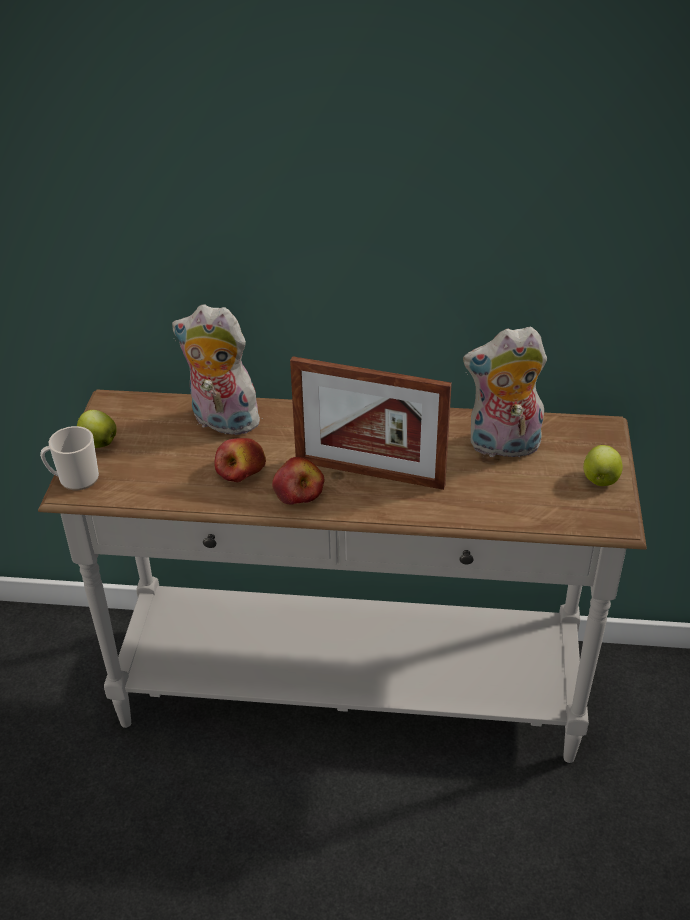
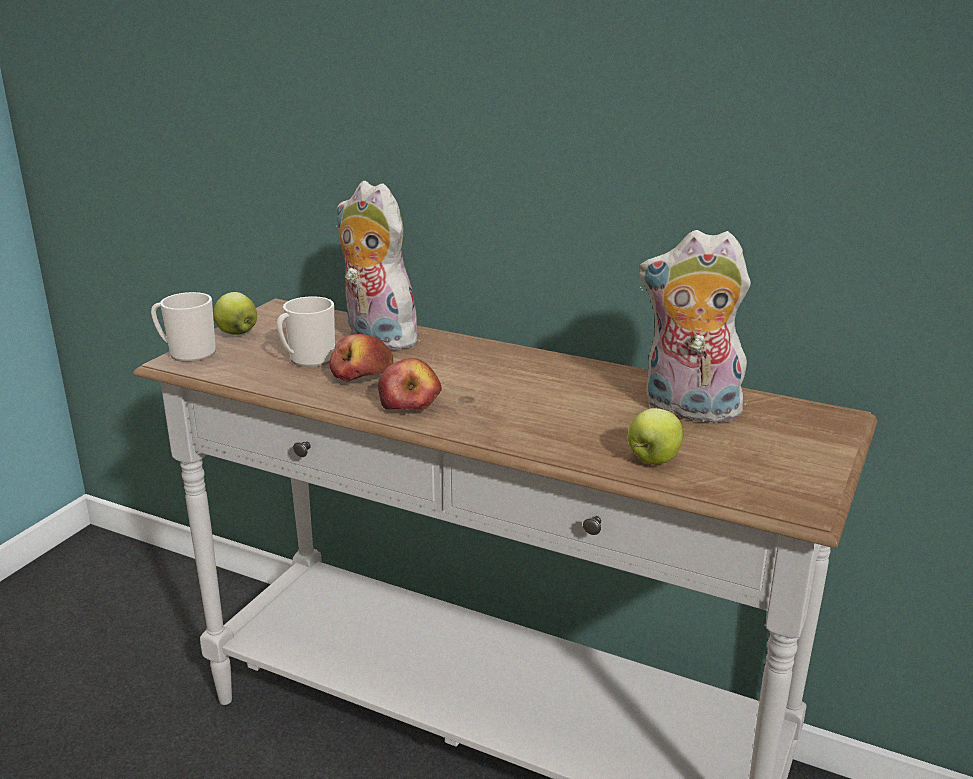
camera: 20 degrees right, 15 degrees down
picture frame [290,356,452,490] -> none
apple [583,445,623,486] -> apple moved to [628,408,684,465]
none -> mug [277,296,335,367]

